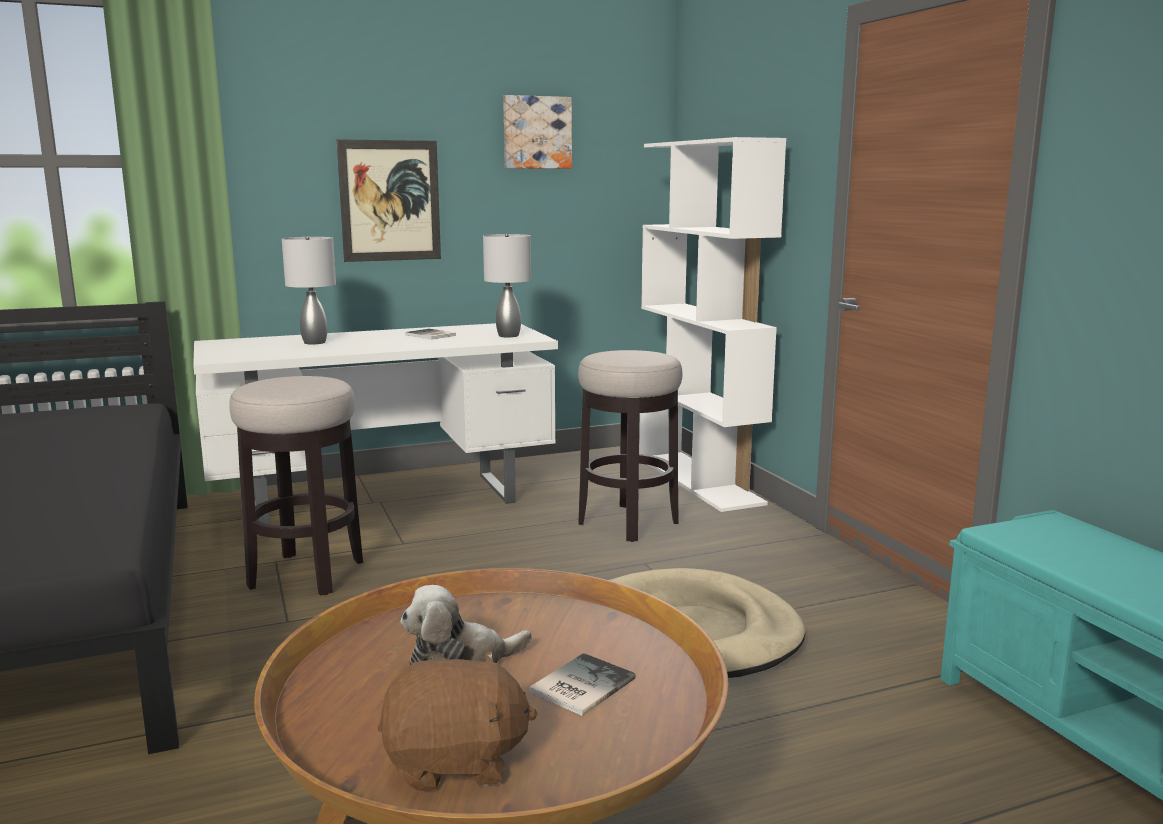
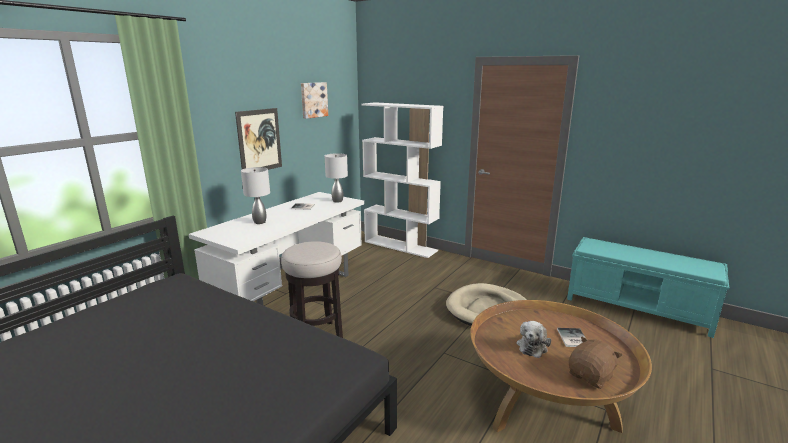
camera: 35 degrees left, 5 degrees up
stool [578,350,682,542] -> none

